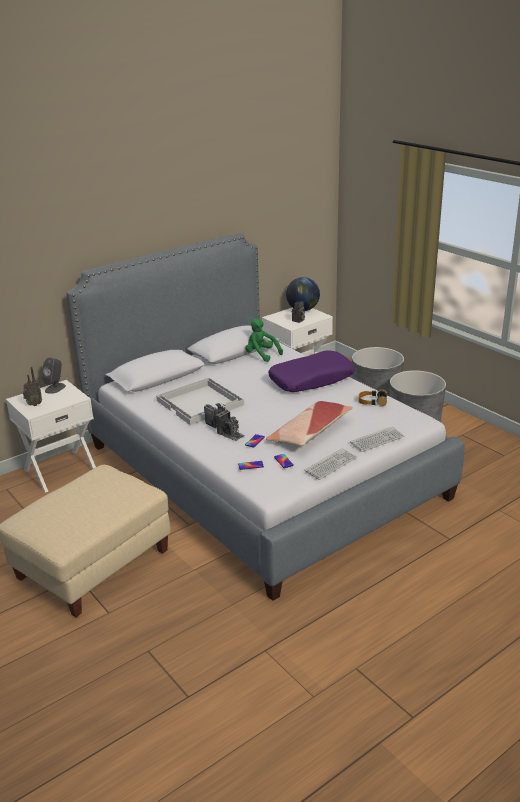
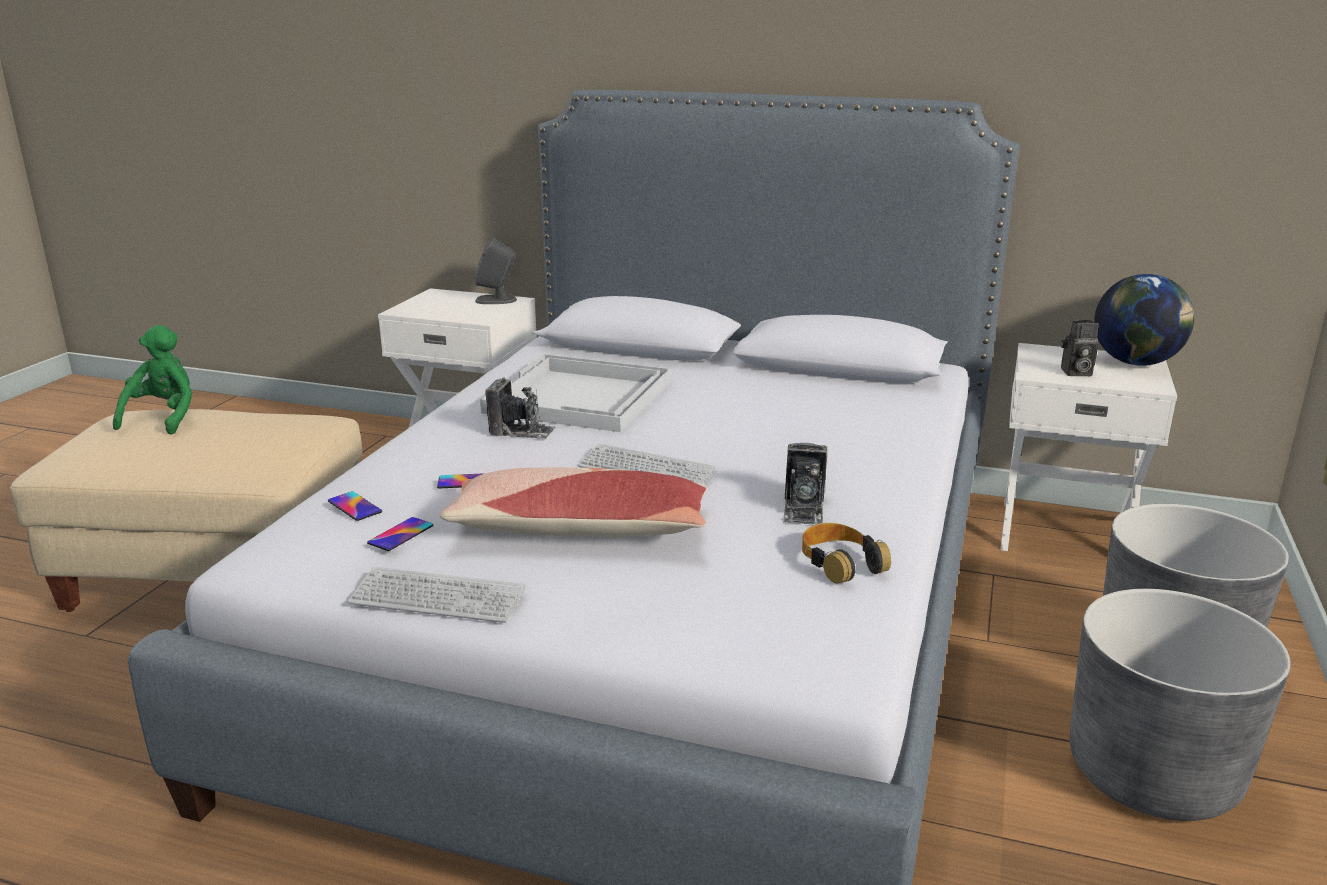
camera: 55 degrees right, 5 degrees down
radio [23,367,42,406] -> none
camera [216,410,245,441] -> camera moved to [784,443,828,524]
green plush toy [245,318,283,362] -> green plush toy moved to [113,325,192,435]
purple pillow [268,350,355,392] -> none
keyboard [350,426,404,452] -> keyboard moved to [577,444,715,484]

